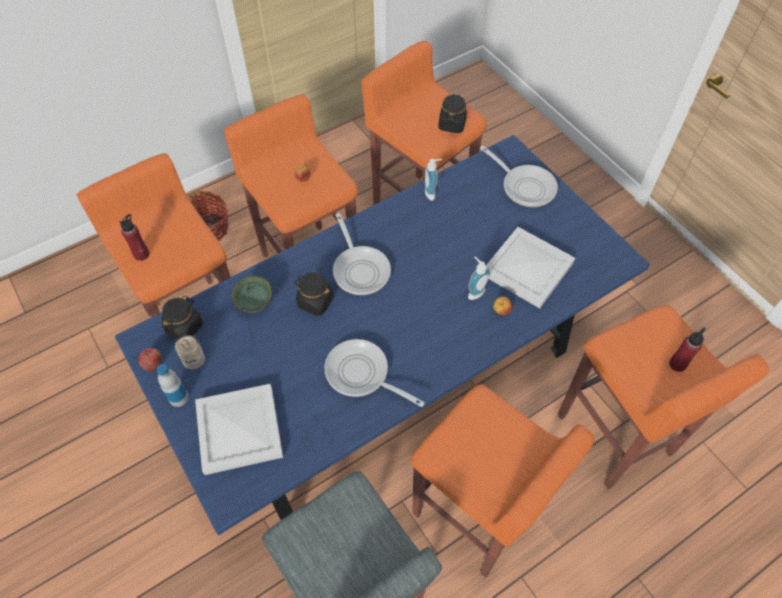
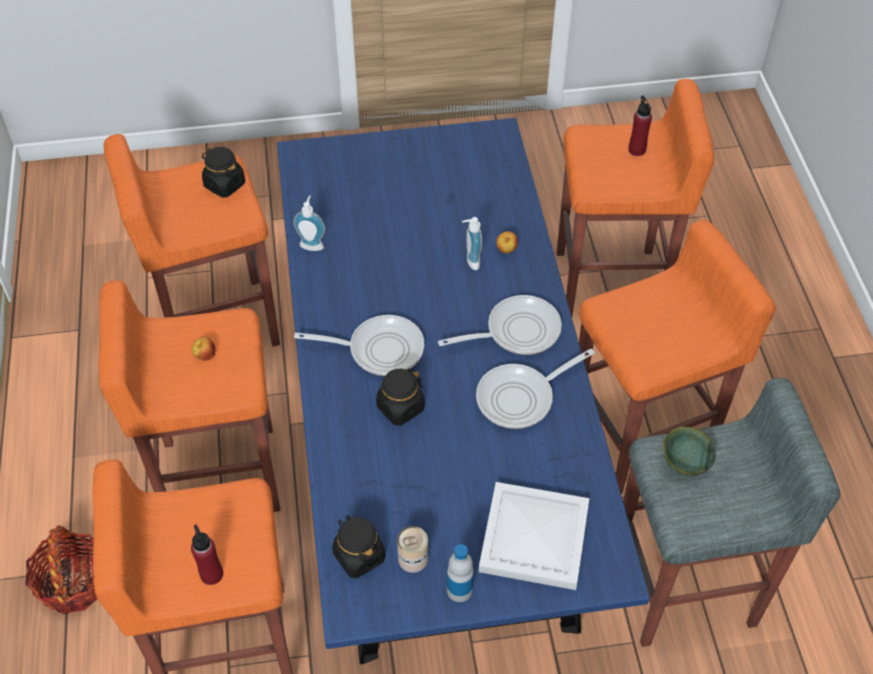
camera: 65 degrees left, 5 degrees down
apple [138,348,161,371] -> none
green bowl [232,276,272,313] -> green bowl moved to [663,426,716,476]
frying pan [480,146,558,207] -> frying pan moved to [438,295,562,355]
white tray [486,227,575,309] -> none

